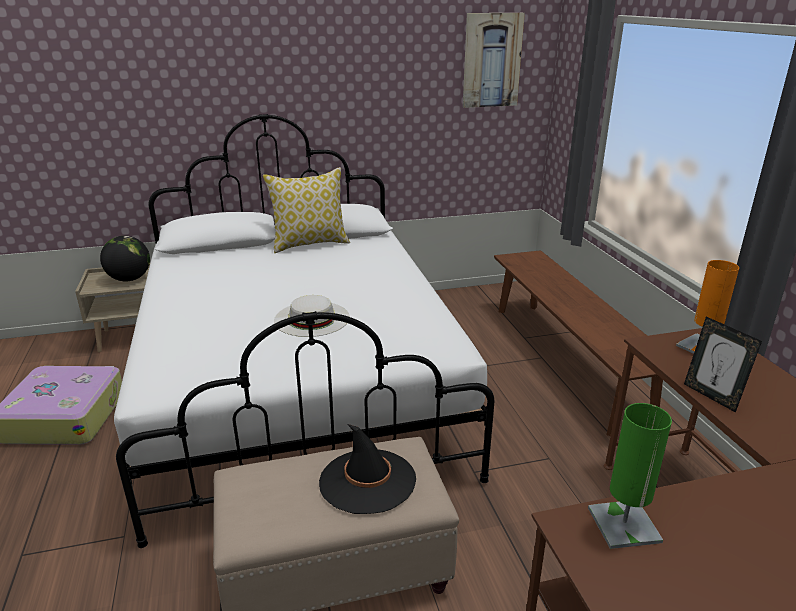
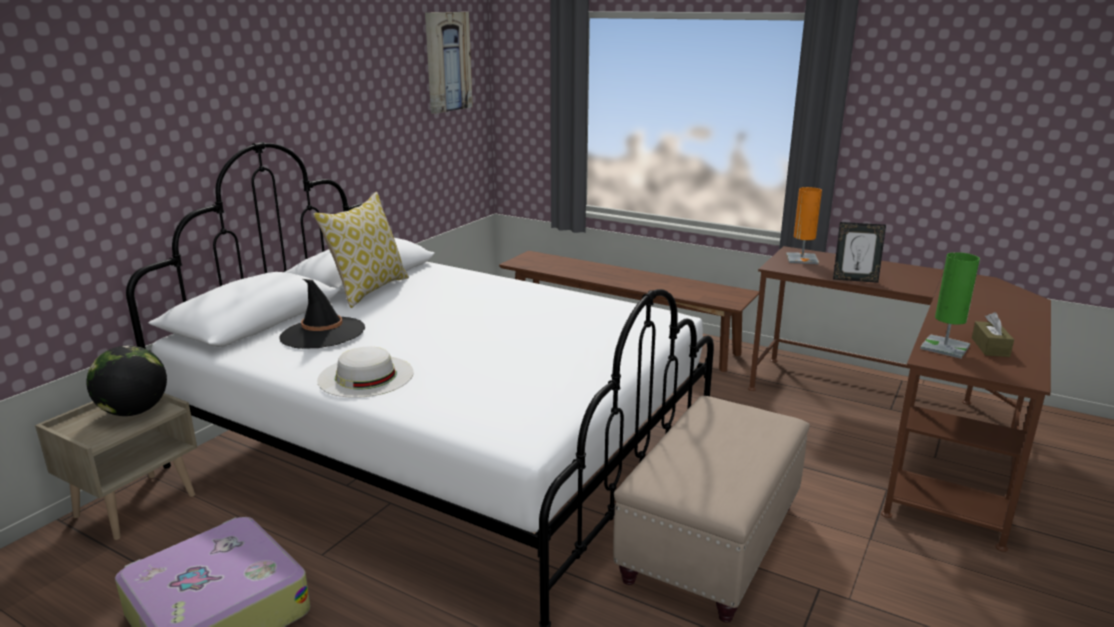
camera: 45 degrees left, 5 degrees down
white hat [274,295,350,337] -> white hat moved to [317,347,413,398]
black hat [319,424,416,514] -> black hat moved to [280,279,365,349]
none -> brown tissue box [972,312,1014,357]

